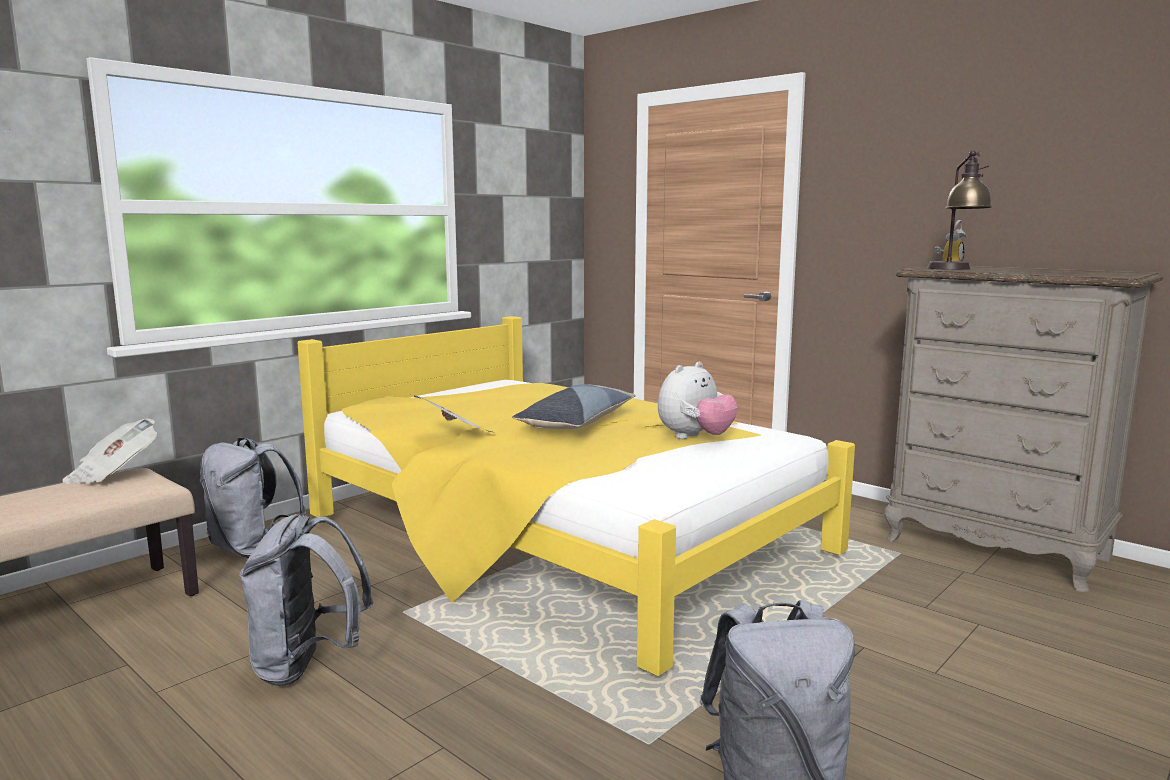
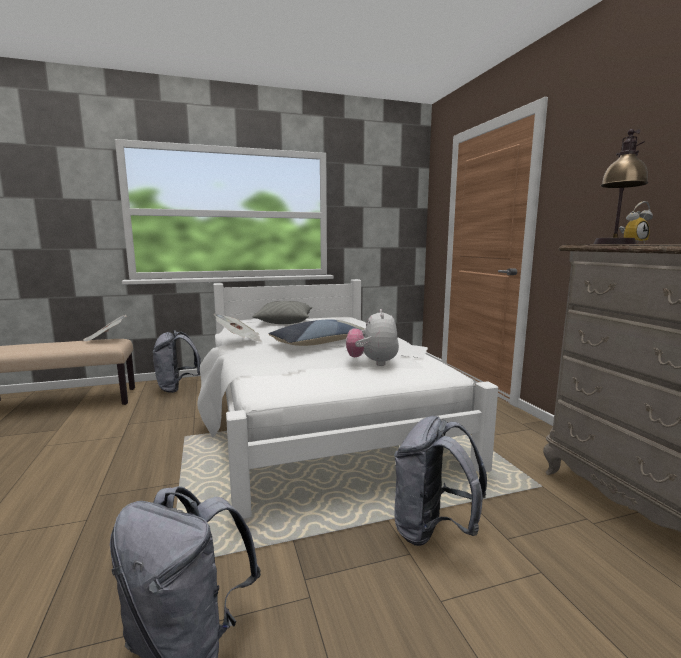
camera: 30 degrees right, 0 degrees up
grey backpack [239,514,373,686] -> grey backpack moved to [394,416,487,546]
yellow bed [297,316,855,676] -> white bed [197,279,498,520]
plush toy [658,362,738,439] -> plush toy turned 105 degrees clockwise [346,309,399,366]
none -> grey pillow [252,301,312,324]

